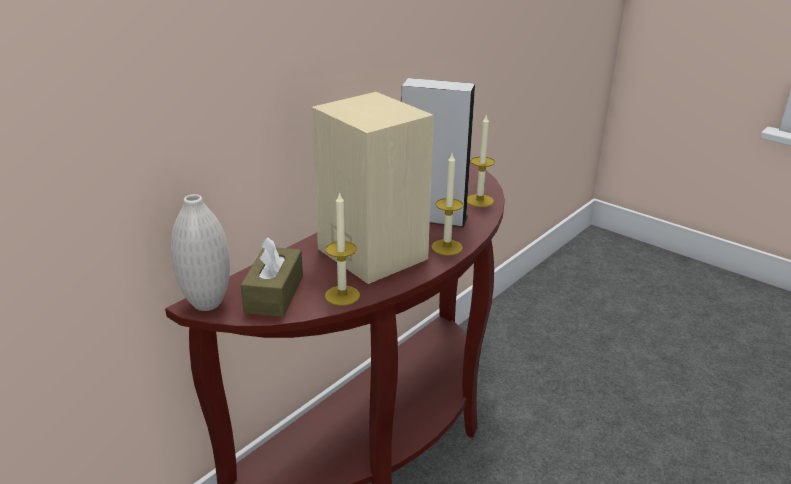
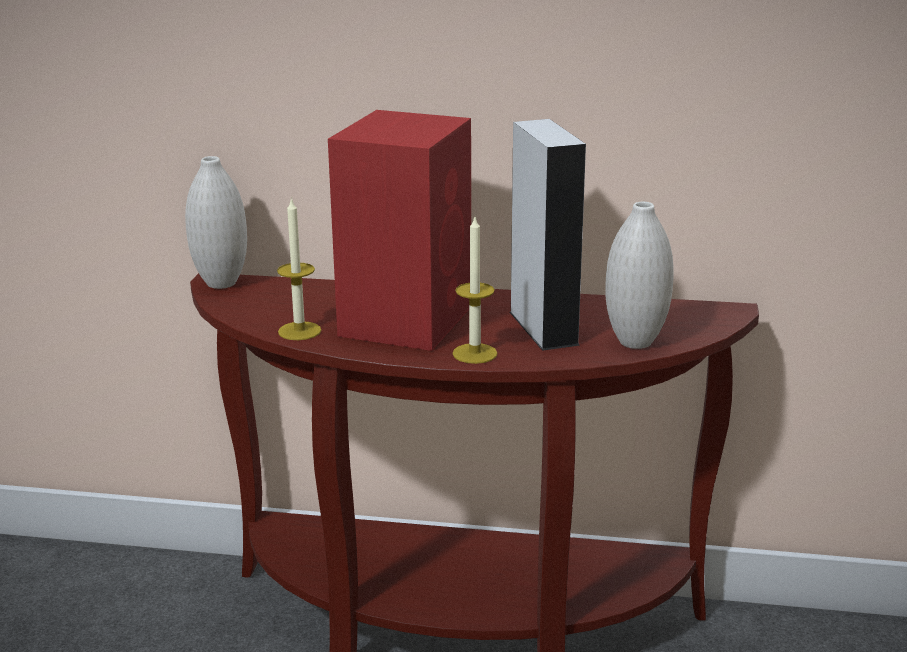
camera: 60 degrees right, 5 degrees down
brown tissue box [241,237,303,317] -> none
beige speaker [311,92,434,284] -> red speaker [328,110,471,351]
candle [467,114,495,207] -> white vase [605,202,674,349]

